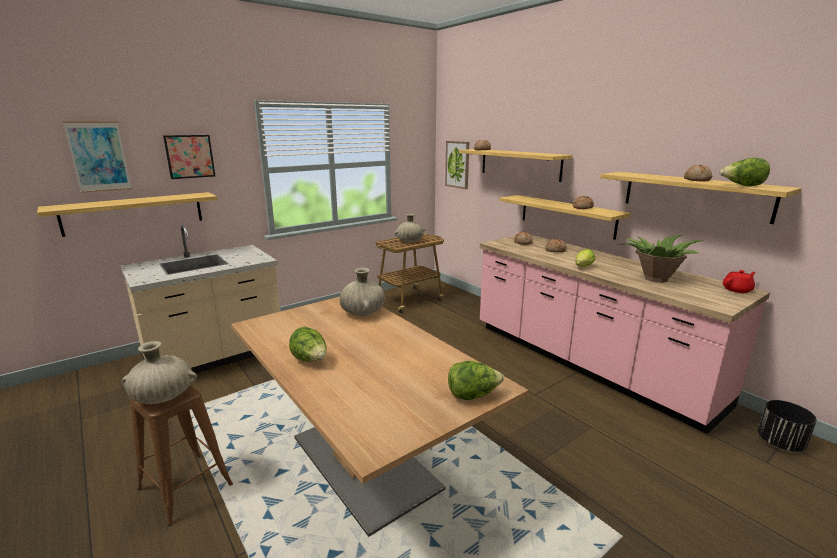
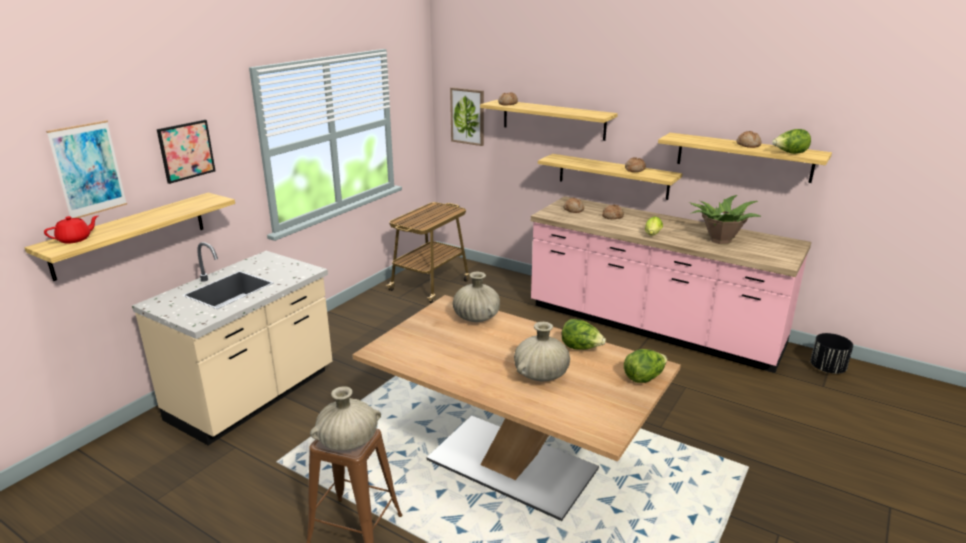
camera: 20 degrees left, 5 degrees up
lettuce [289,327,327,362] -> lettuce moved to [562,319,606,350]
beige vase [394,214,425,243] -> beige vase moved to [514,322,570,381]
red teapot [723,270,756,293] -> red teapot moved to [44,216,98,244]

